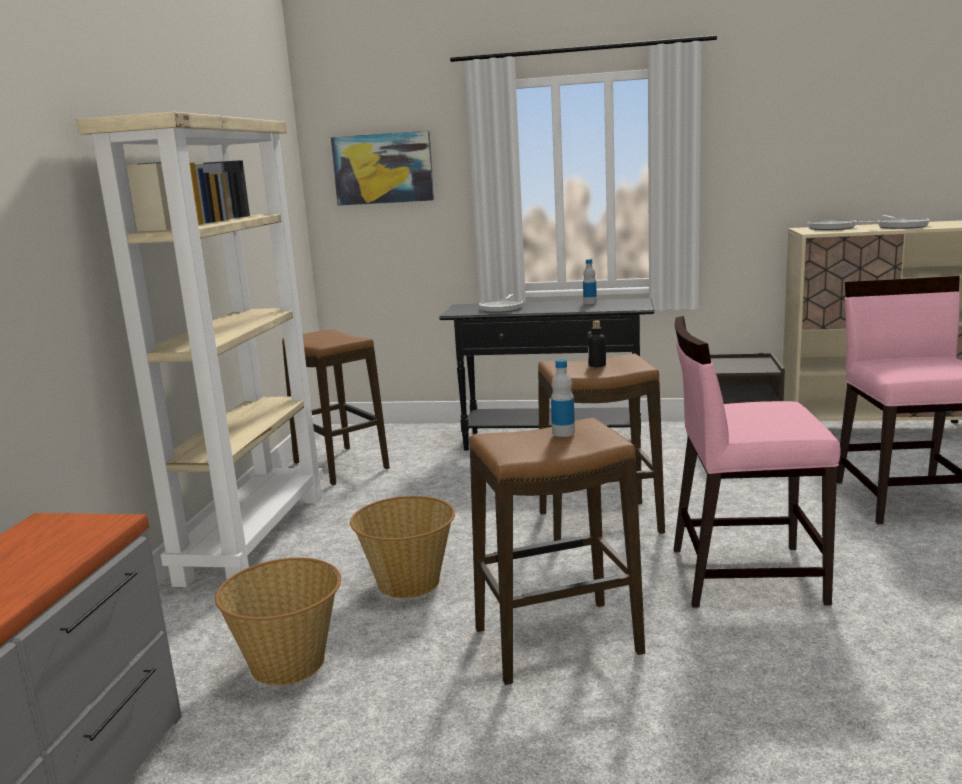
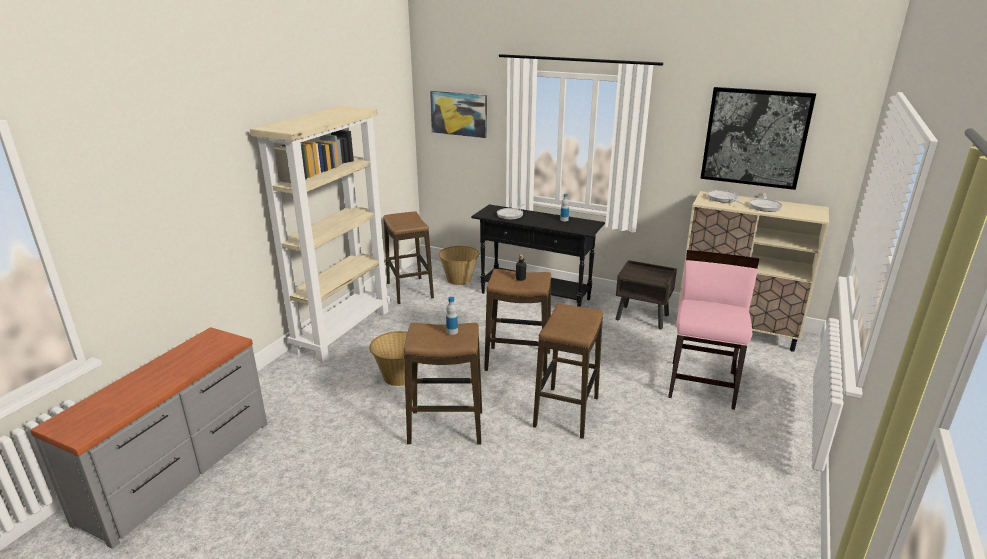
camera: 15 degrees right, 10 degrees up
basket [215,558,341,685] -> basket moved to [439,246,480,285]
pink chair [674,316,841,607] -> stool [533,304,603,439]
none -> picture [700,87,816,190]

